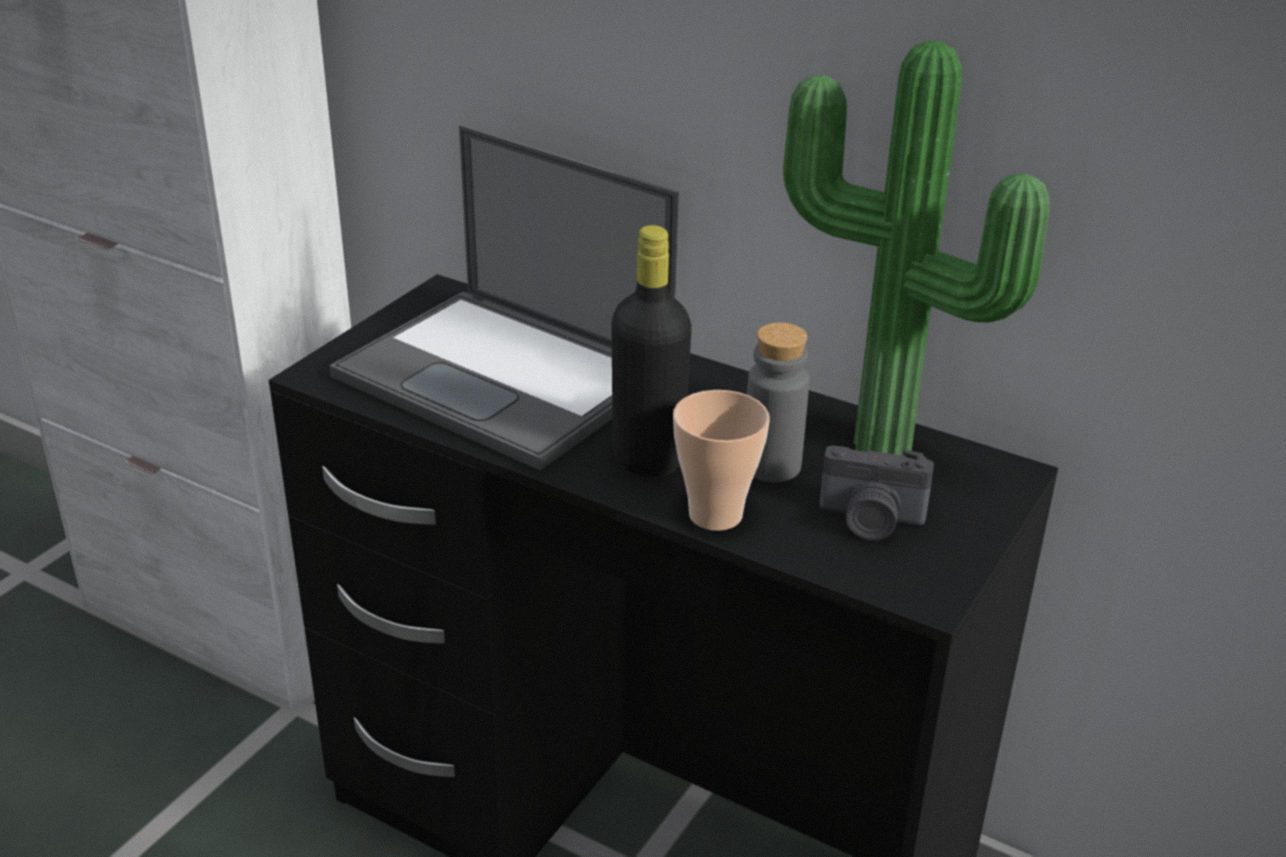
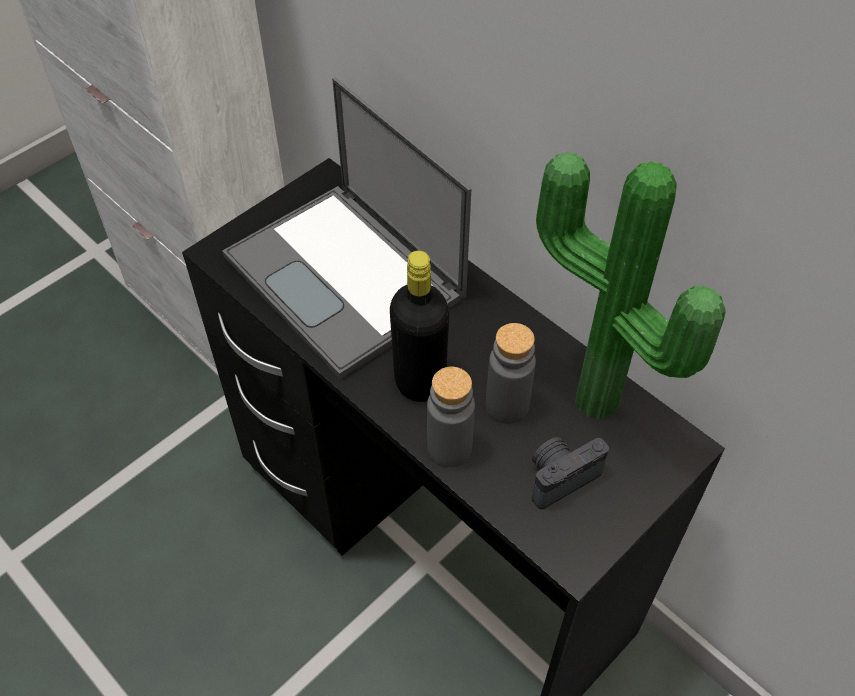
camera: 15 degrees right, 20 degrees up
cup [673,390,770,531] -> grey bottle [427,367,475,468]
camera [819,445,934,541] -> camera turned 120 degrees clockwise [532,437,609,509]

